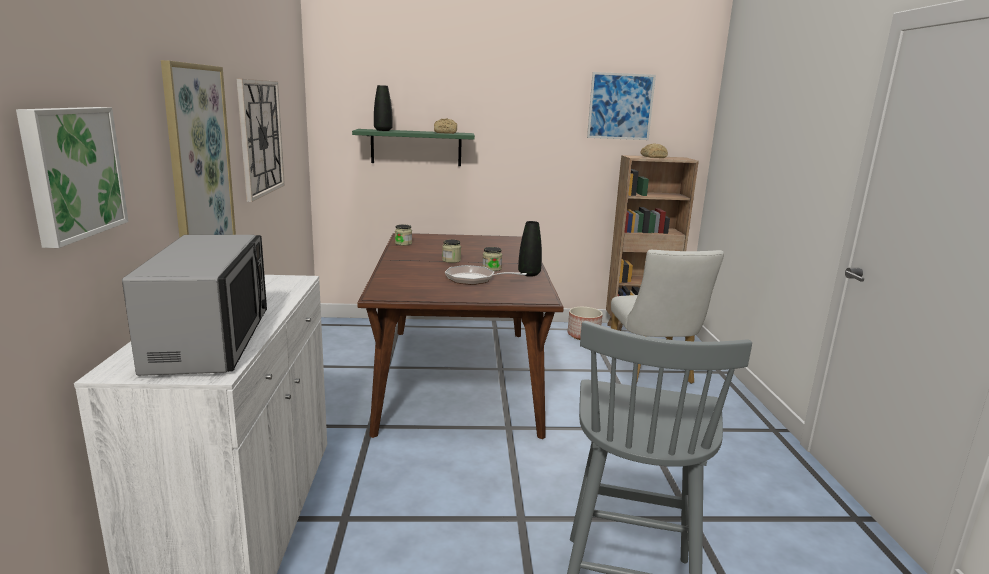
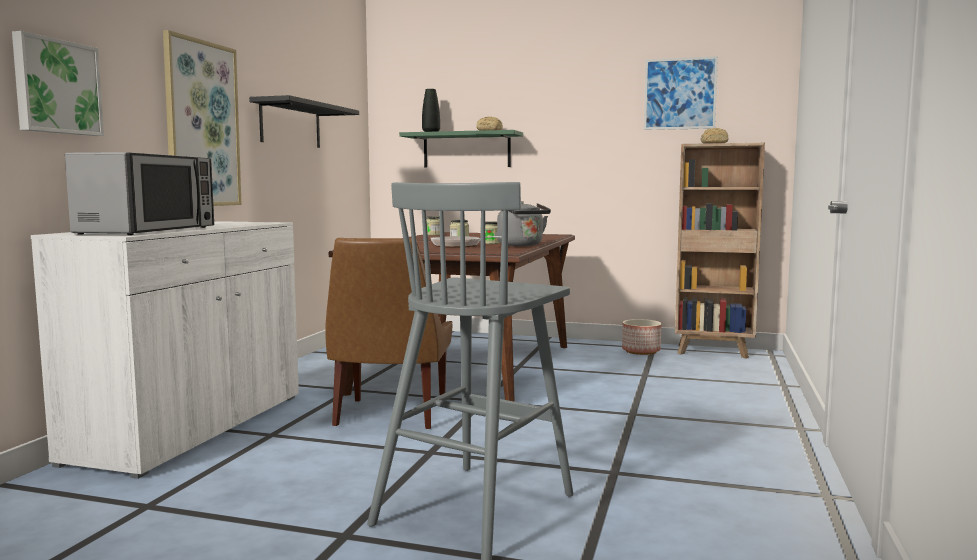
camera: 20 degrees right, 10 degrees down
wall clock [236,78,285,202] -> black shelf [249,95,359,148]
black vase [518,221,542,277] -> grey kettle [497,201,551,246]
white chair [611,250,724,384] -> none
none -> brown chair [325,238,452,429]

